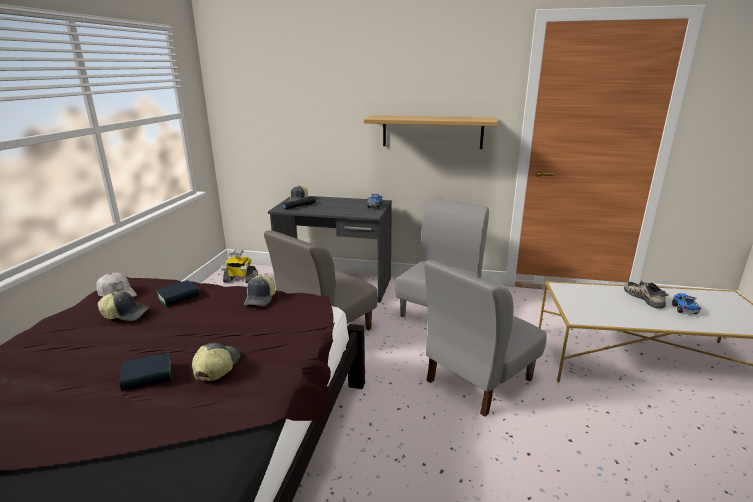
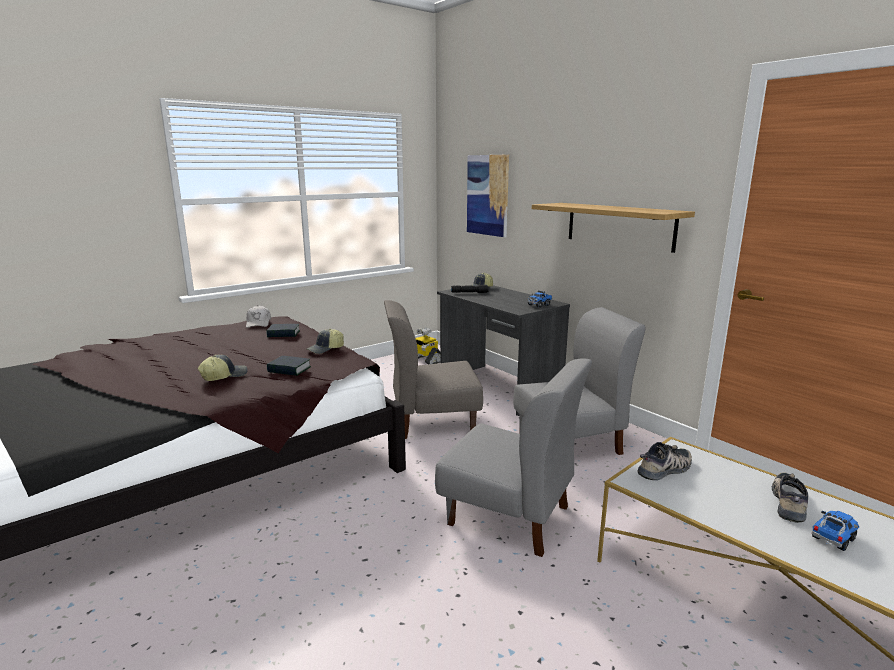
camera: 40 degrees right, 5 degrees down
cap [98,291,150,321] -> none
book [119,352,172,391] -> book moved to [267,356,311,376]
grey chair [424,260,547,417] -> grey chair turned 150 degrees counterclockwise [435,358,592,557]
none -> picture [467,155,509,237]
none -> shoe [638,442,692,480]

